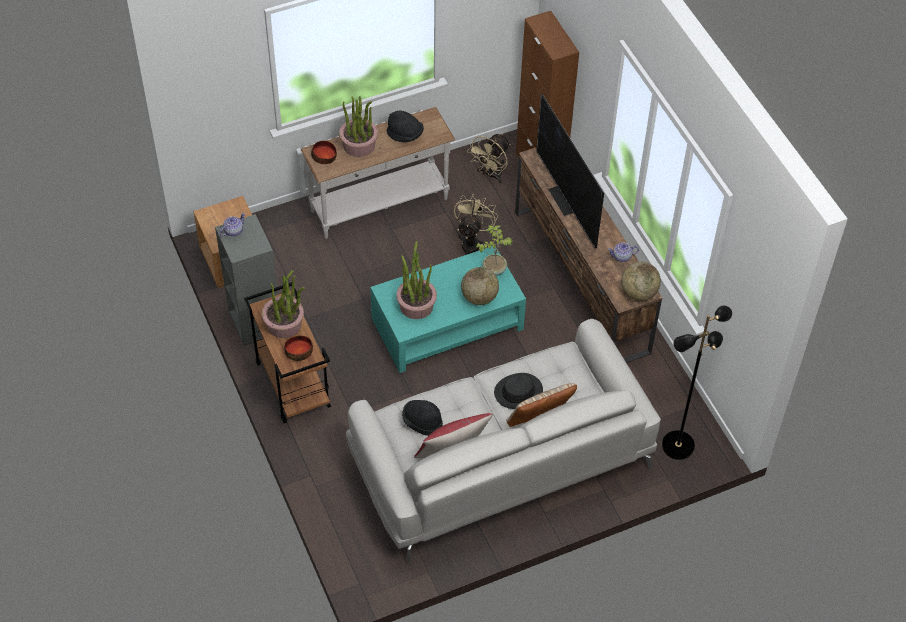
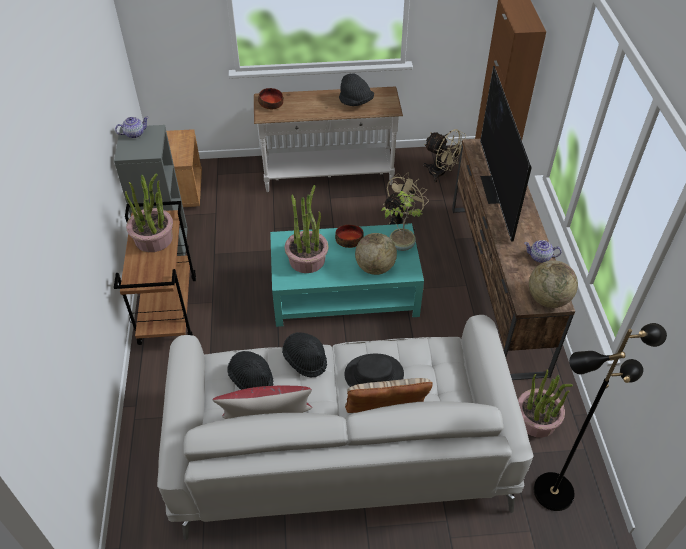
camera: 20 degrees right, 5 degrees down
bowl [284,336,313,361] -> bowl moved to [335,225,364,248]
potted plant [339,96,378,157] -> potted plant moved to [518,369,573,438]
beige fan [467,134,510,183] -> beige fan turned 105 degrees counterclockwise [423,129,466,183]
none -> black hat [282,332,327,378]

